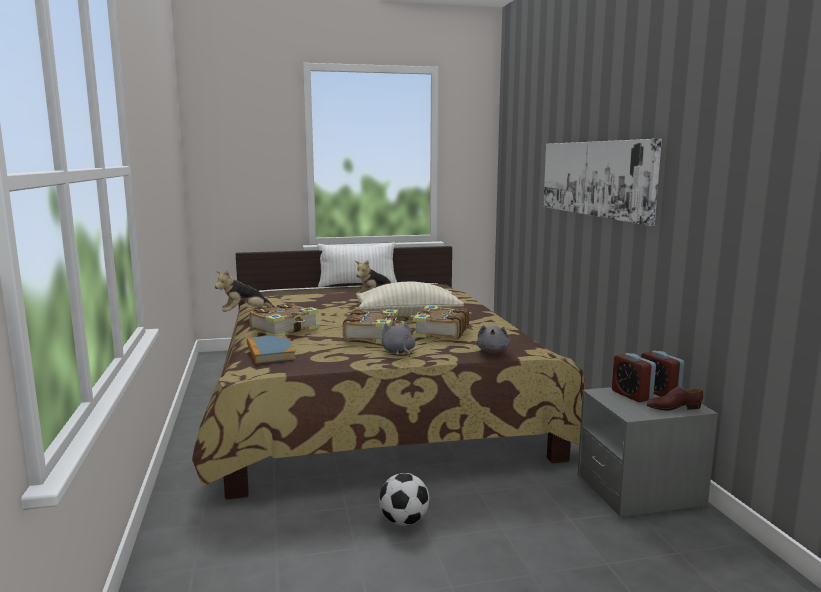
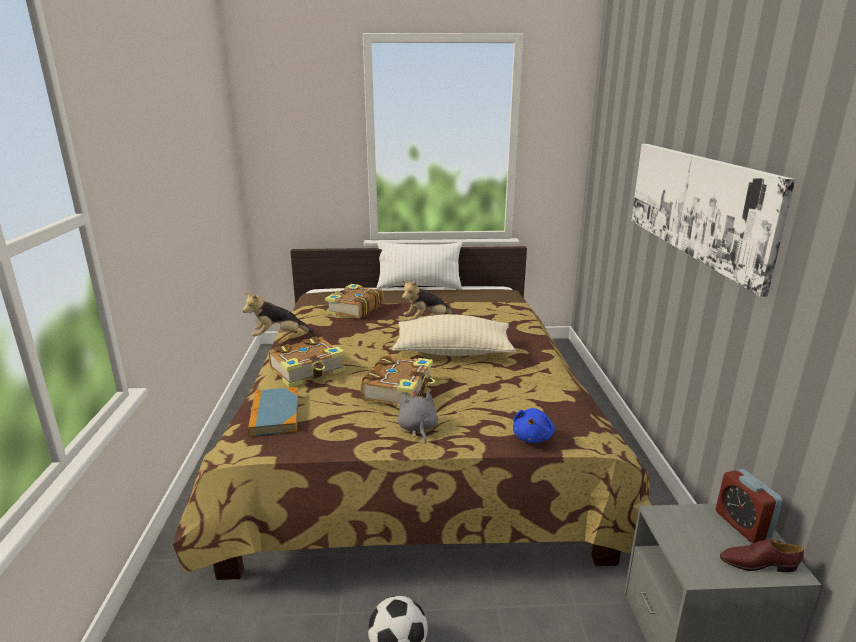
camera: 10 degrees right, 10 degrees up
book [410,305,469,339] -> book moved to [325,284,384,319]
grey plush toy [477,325,511,353] -> blue plush toy [513,408,555,443]
alarm clock [612,353,656,402] -> none

